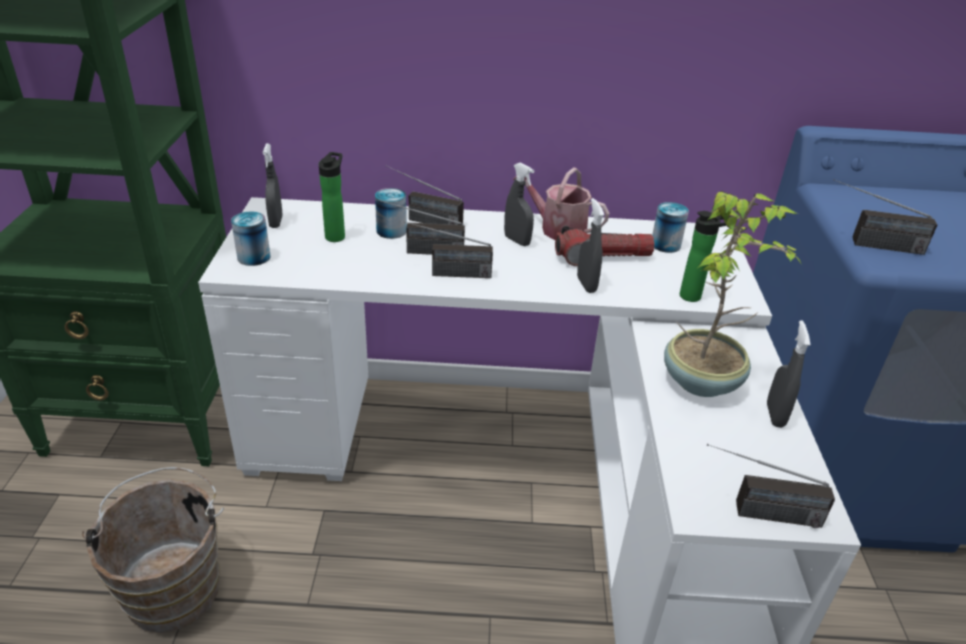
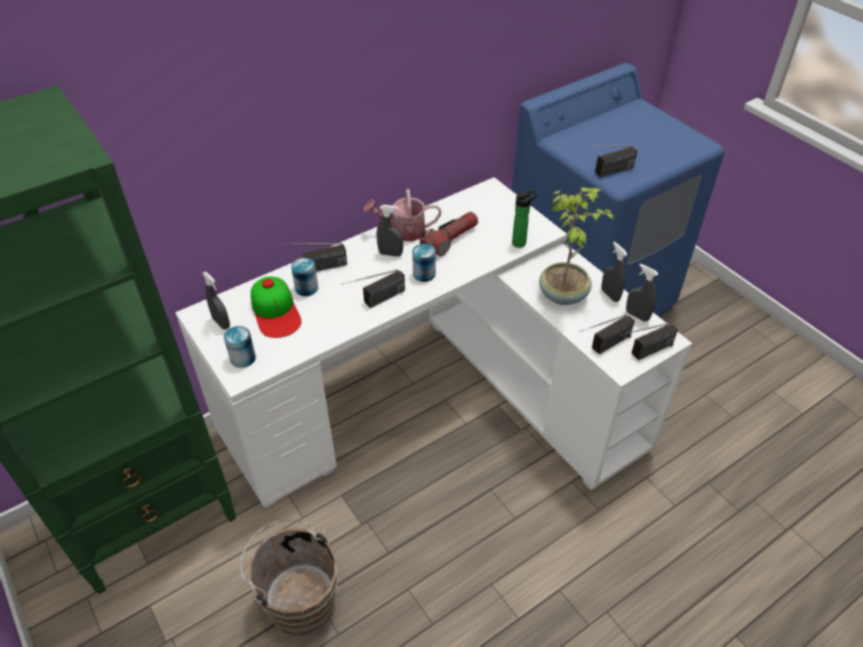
camera: 35 degrees left, 10 degrees up
bottle [319,152,345,242] -> cap [251,277,302,338]
radio [376,199,465,255] -> radio moved to [580,314,635,355]
grey spray bottle [577,198,604,293] -> grey spray bottle moved to [626,264,658,322]
can [652,202,689,253] -> can moved to [412,244,436,282]

